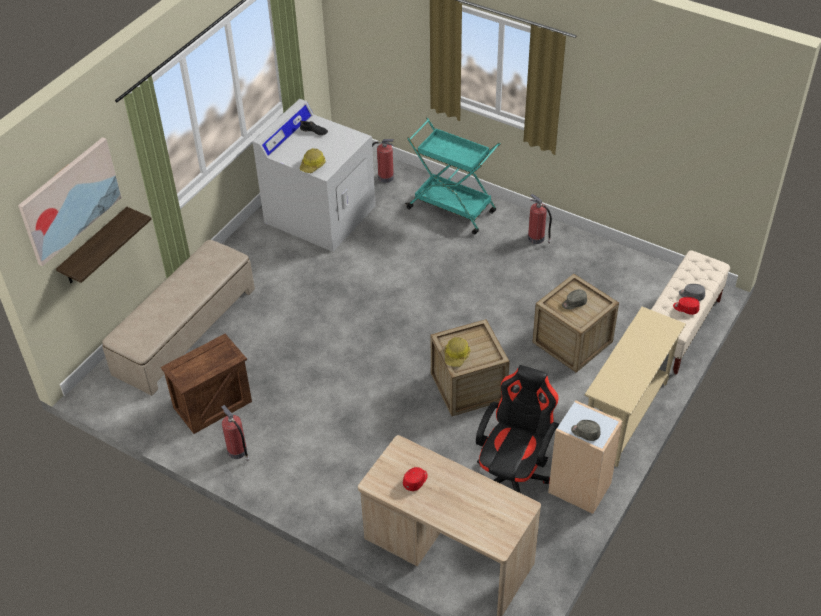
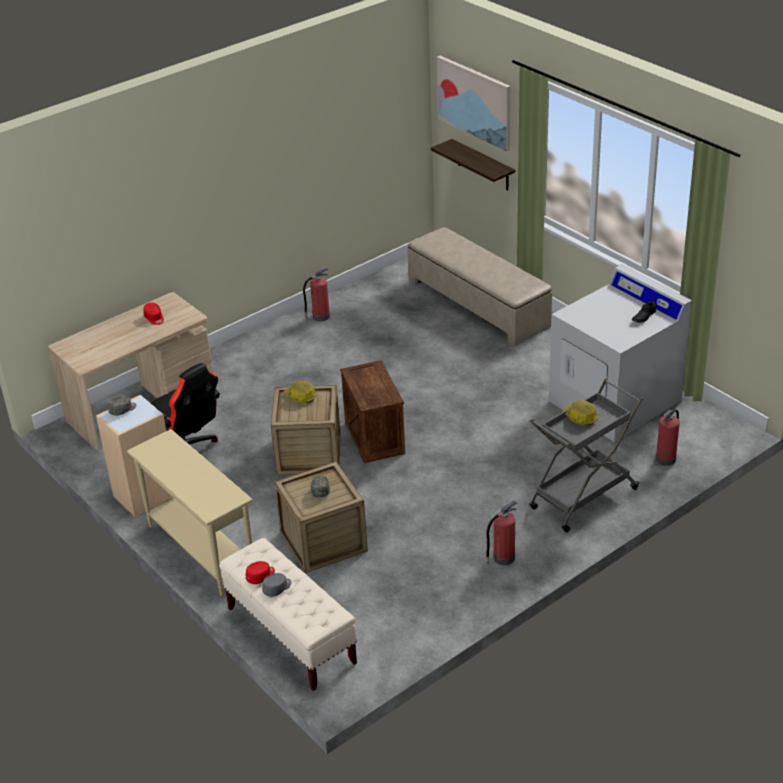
camera: 110 degrees right, 10 degrees down
crate [161,334,252,434] -> crate moved to [340,360,405,463]
hard hat [300,148,326,173] -> hard hat moved to [562,400,598,425]
turquoise cart [405,118,501,234] -> grey cart [529,377,643,533]

